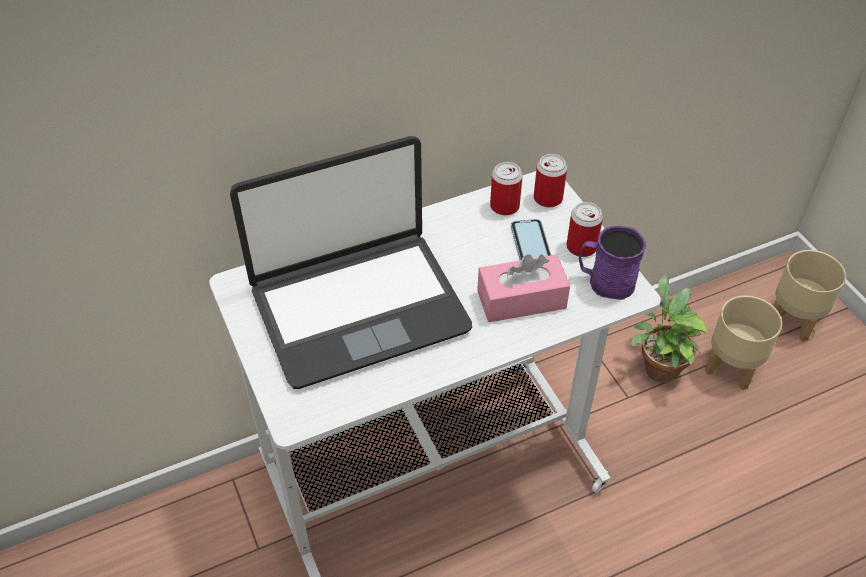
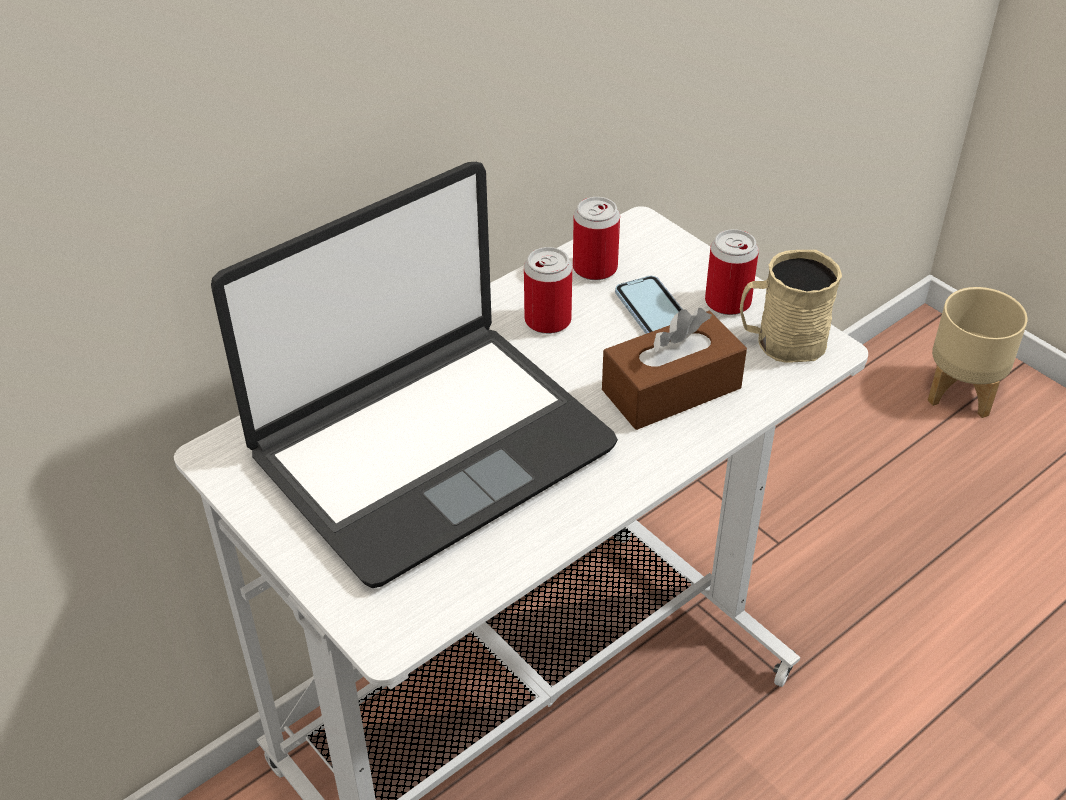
camera: 15 degrees left, 5 degrees down
pink tissue box [477,254,570,322] -> brown tissue box [602,308,747,430]
can [534,154,567,207] -> can moved to [524,247,572,334]
purple mug [579,225,646,300] -> beige mug [740,250,842,362]
potted plant [631,275,708,383] -> none
beige planter [705,295,782,390] -> none

